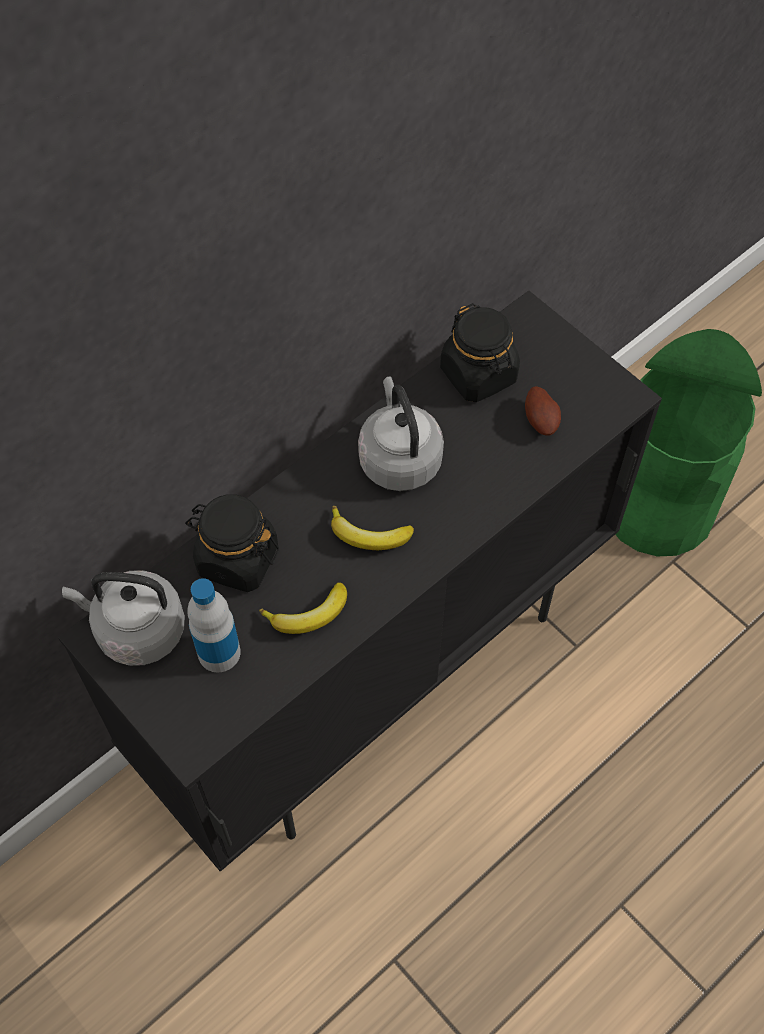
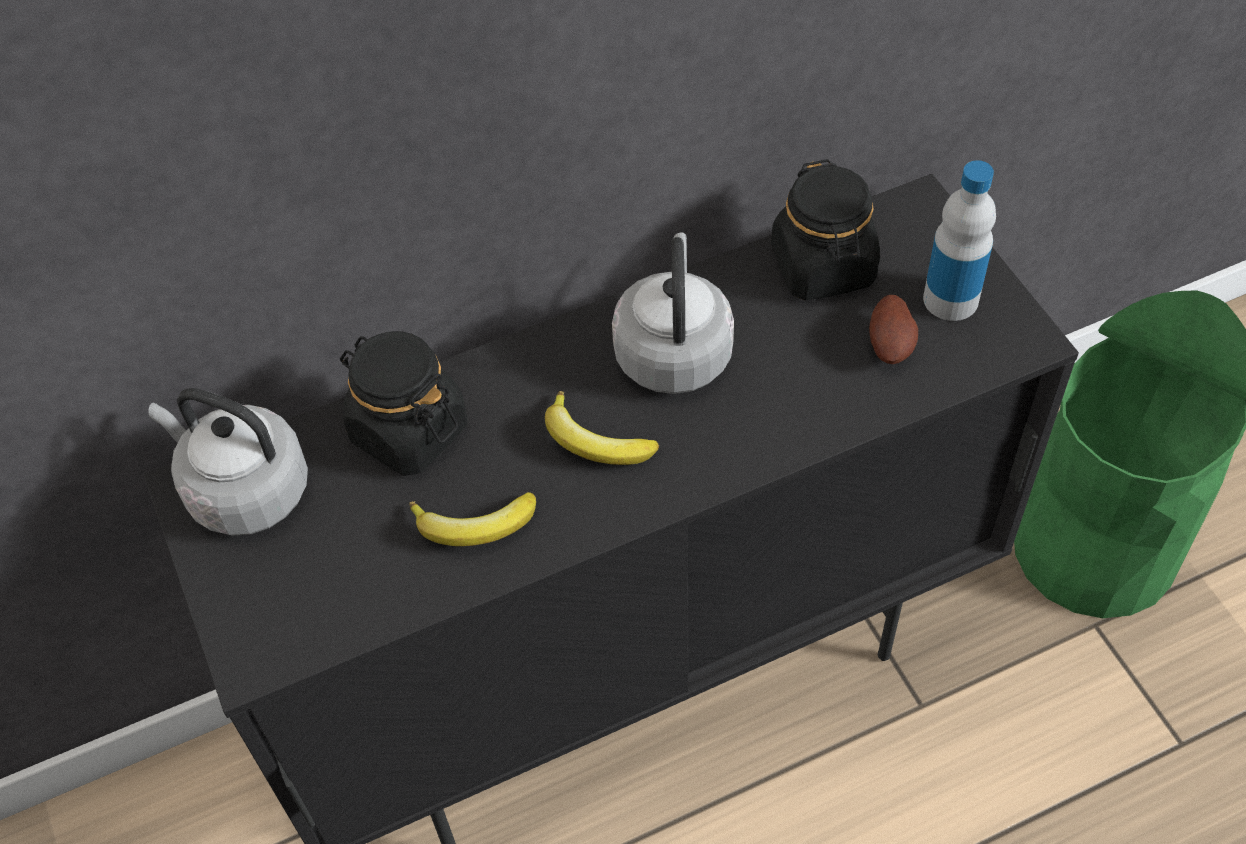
camera: 20 degrees right, 5 degrees down
bottle [187,578,241,672] -> bottle moved to [923,160,996,321]

